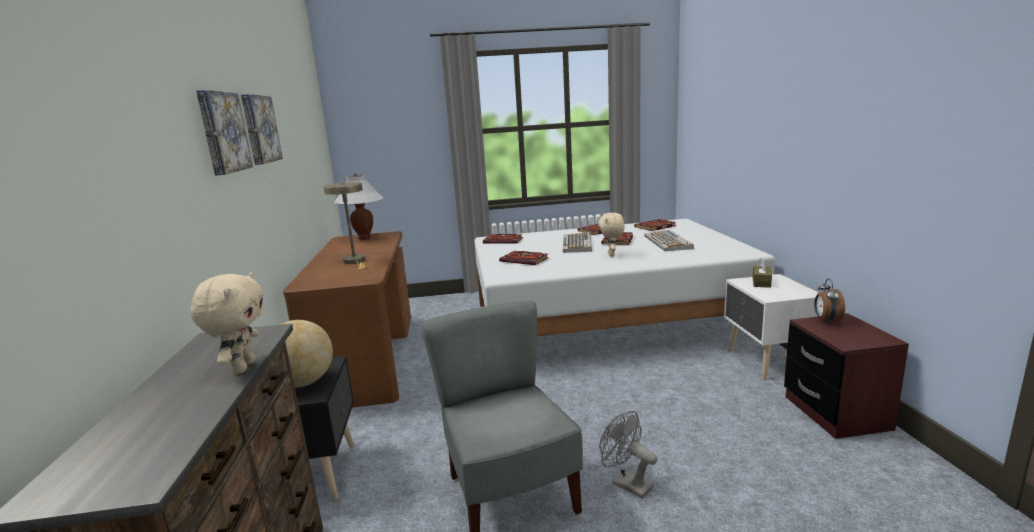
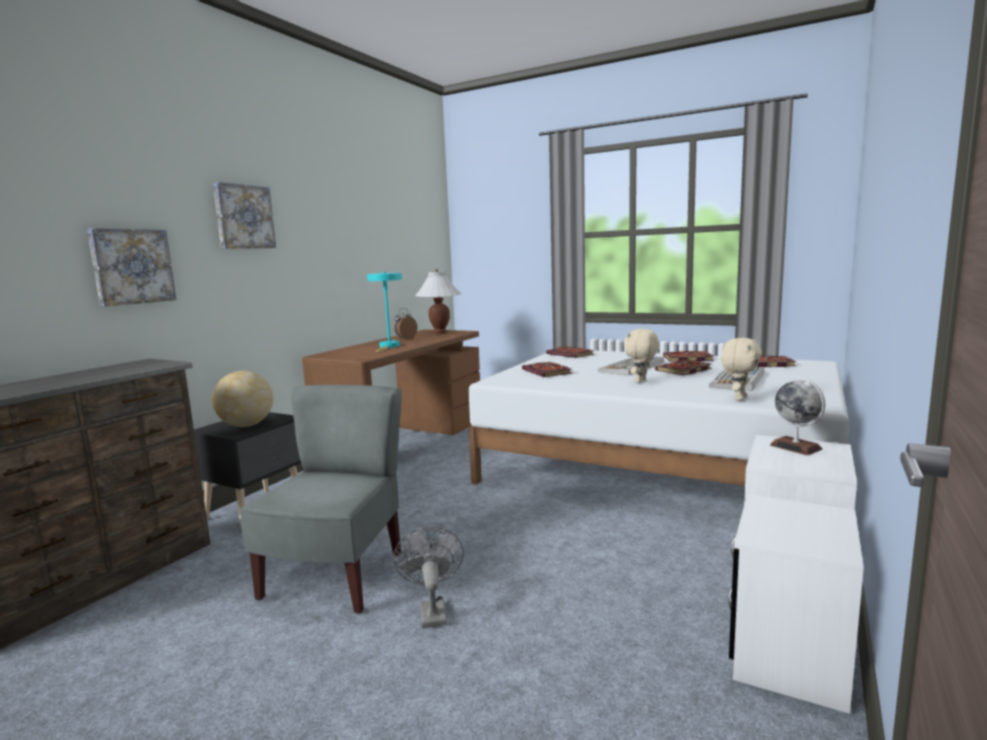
camera: 35 degrees right, 5 degrees down
beige plush toy [190,272,264,374] -> beige plush toy moved to [721,338,762,401]
picture [241,94,283,165] -> picture moved to [87,228,176,307]
beige table lamp [324,182,366,270] -> turquoise table lamp [367,272,402,352]
brown tissue box [753,258,772,288] -> globe [770,380,825,455]
brown nightstand [784,313,909,439] -> white nightstand [729,494,864,714]
alarm clock [814,279,845,324] -> alarm clock moved to [394,308,417,340]

